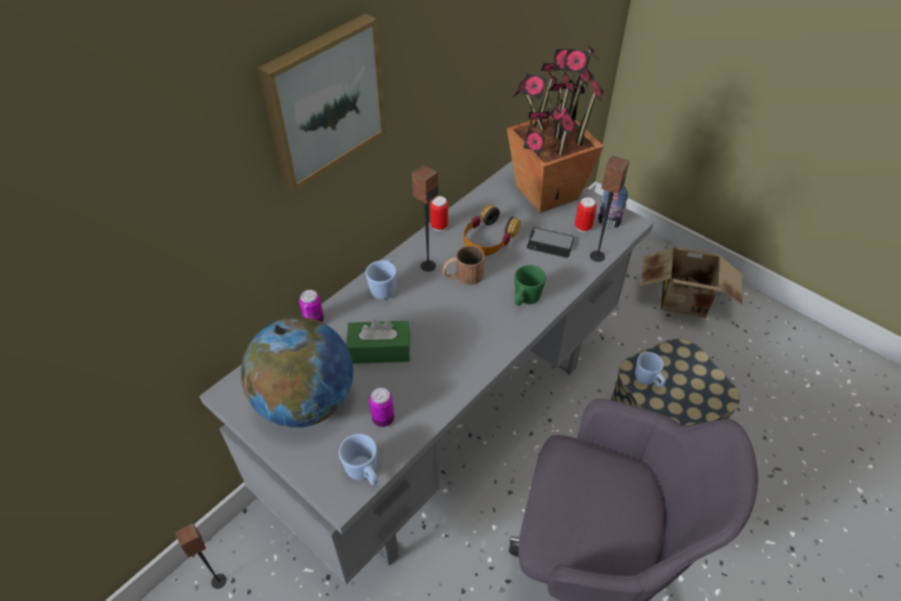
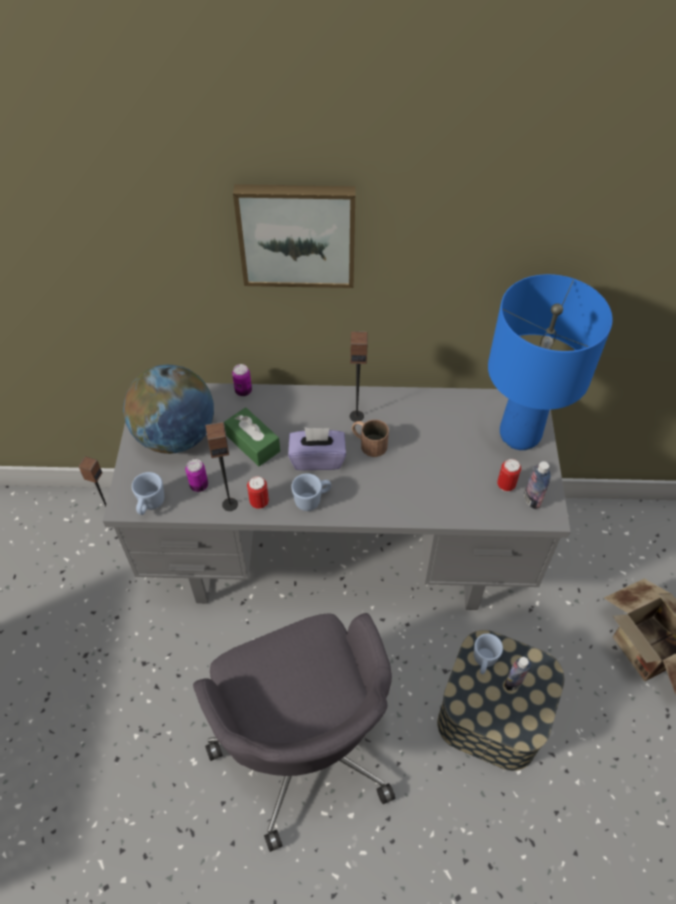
camera: 50 degrees right, 5 degrees up
blue mug [366,259,397,300] -> blue mug moved to [291,473,331,511]
can [430,196,448,231] -> can moved to [247,476,269,509]
headphones [464,205,521,256] -> none
potted plant [507,43,604,213] -> blue table lamp [488,274,613,450]
green mug [514,265,546,306] -> none
phone [527,227,574,258] -> none
speaker [590,156,629,262] -> speaker moved to [206,422,238,511]
none -> purple tissue box [288,427,346,470]
none -> bottle [504,657,531,691]

